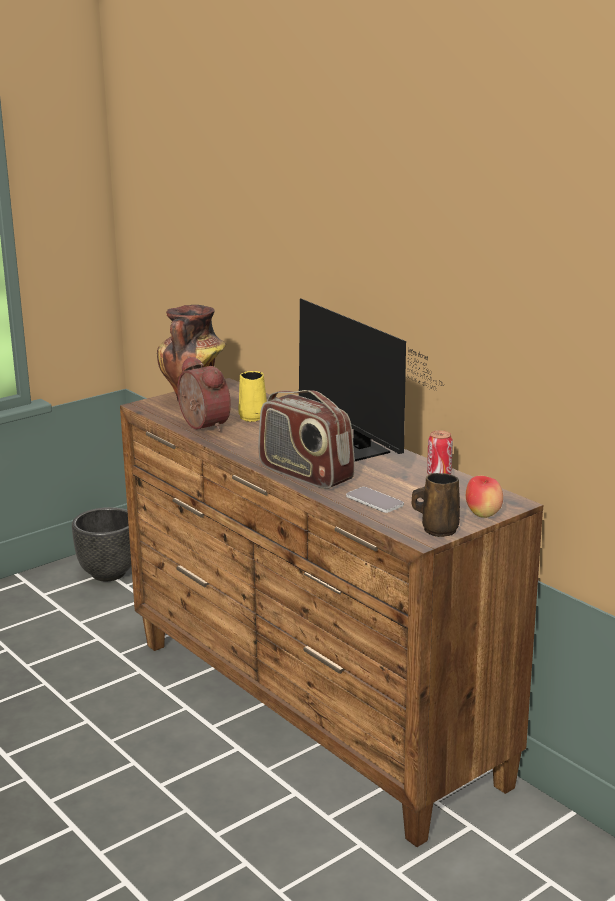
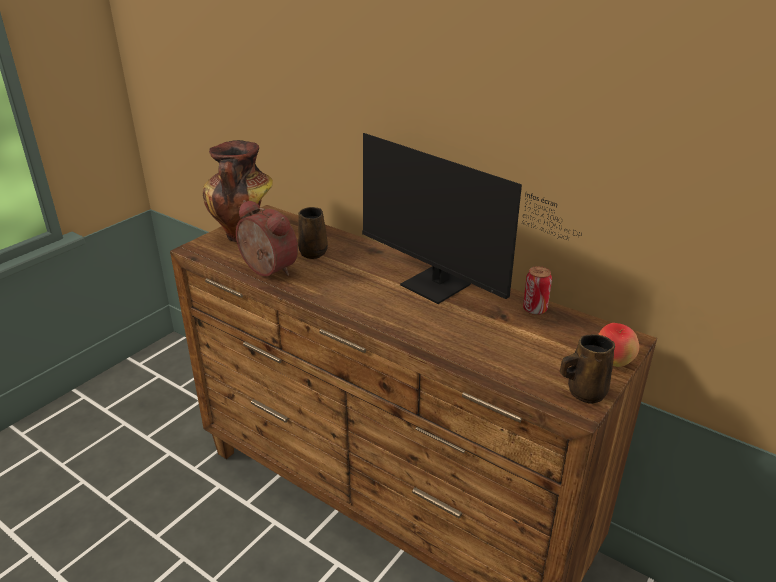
camera: 15 degrees left, 10 degrees up
black planter [72,507,131,581] -> none
yellow mug [238,371,267,422] -> brown mug [298,207,328,259]
radio [258,390,355,489] -> none
phone [346,487,404,513] -> none

